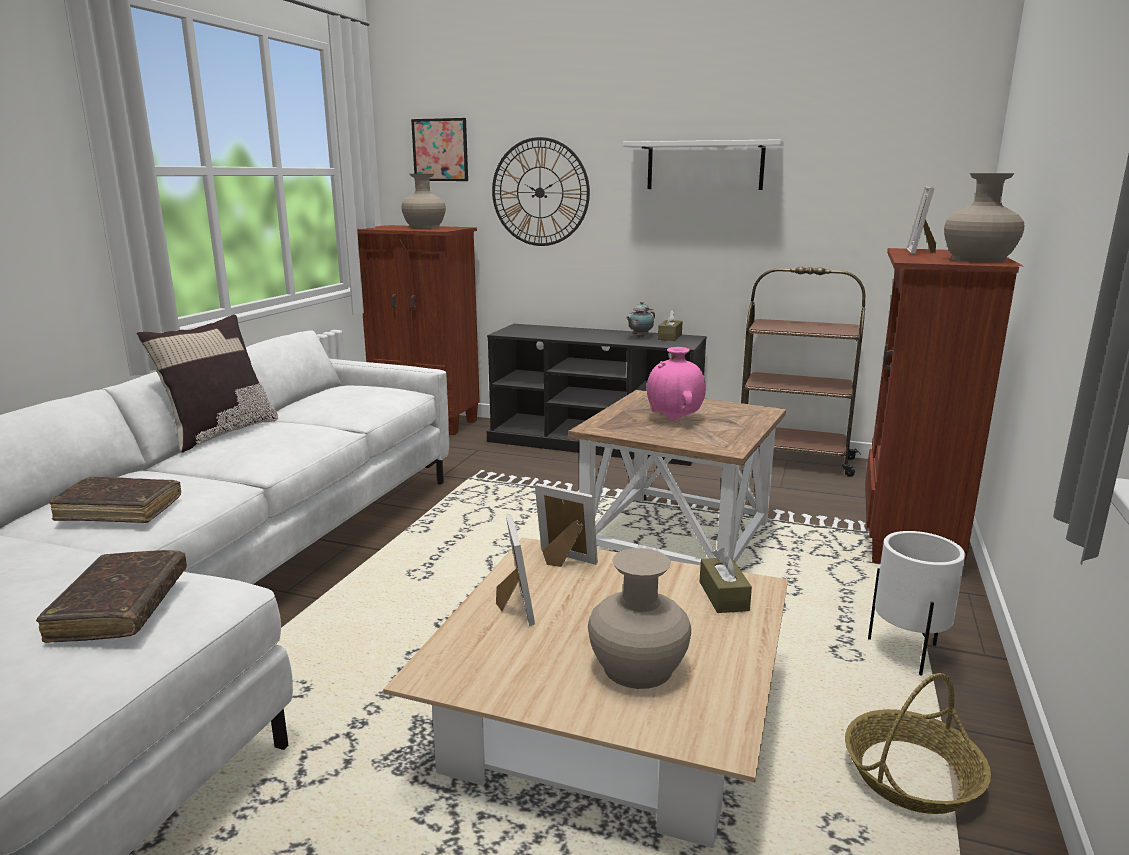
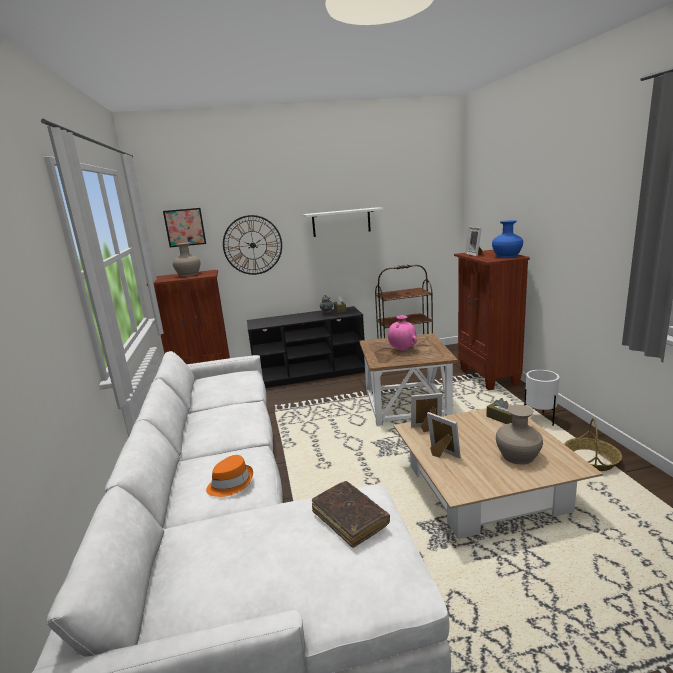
camera: 30 degrees left, 0 degrees up
brown book [49,477,181,523] -> orange hat [206,455,253,497]
pillow [137,315,278,453] -> none
beige vase [944,173,1024,263] -> blue vase [492,220,523,258]

